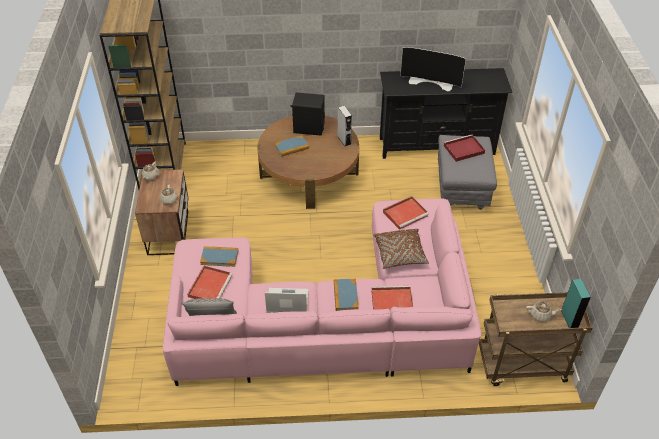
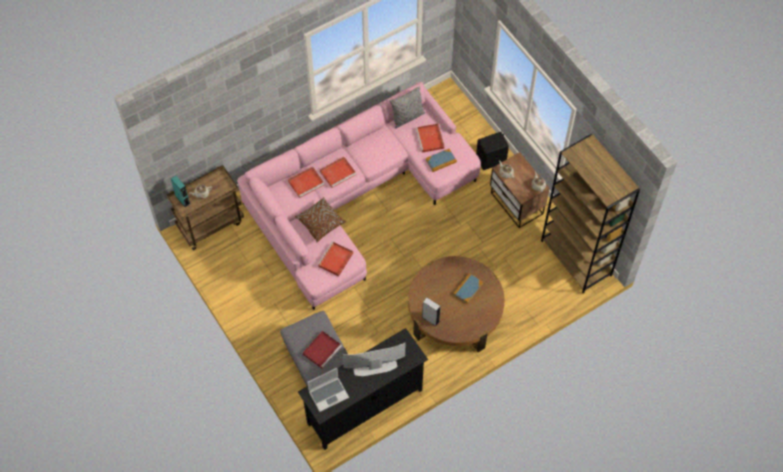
camera: 150 degrees right, 15 degrees up
laptop [265,288,309,313] -> laptop moved to [307,368,349,412]
black speaker [290,93,325,136] -> black speaker moved to [476,132,509,170]
book [334,279,359,311] -> red tray [320,157,356,188]

